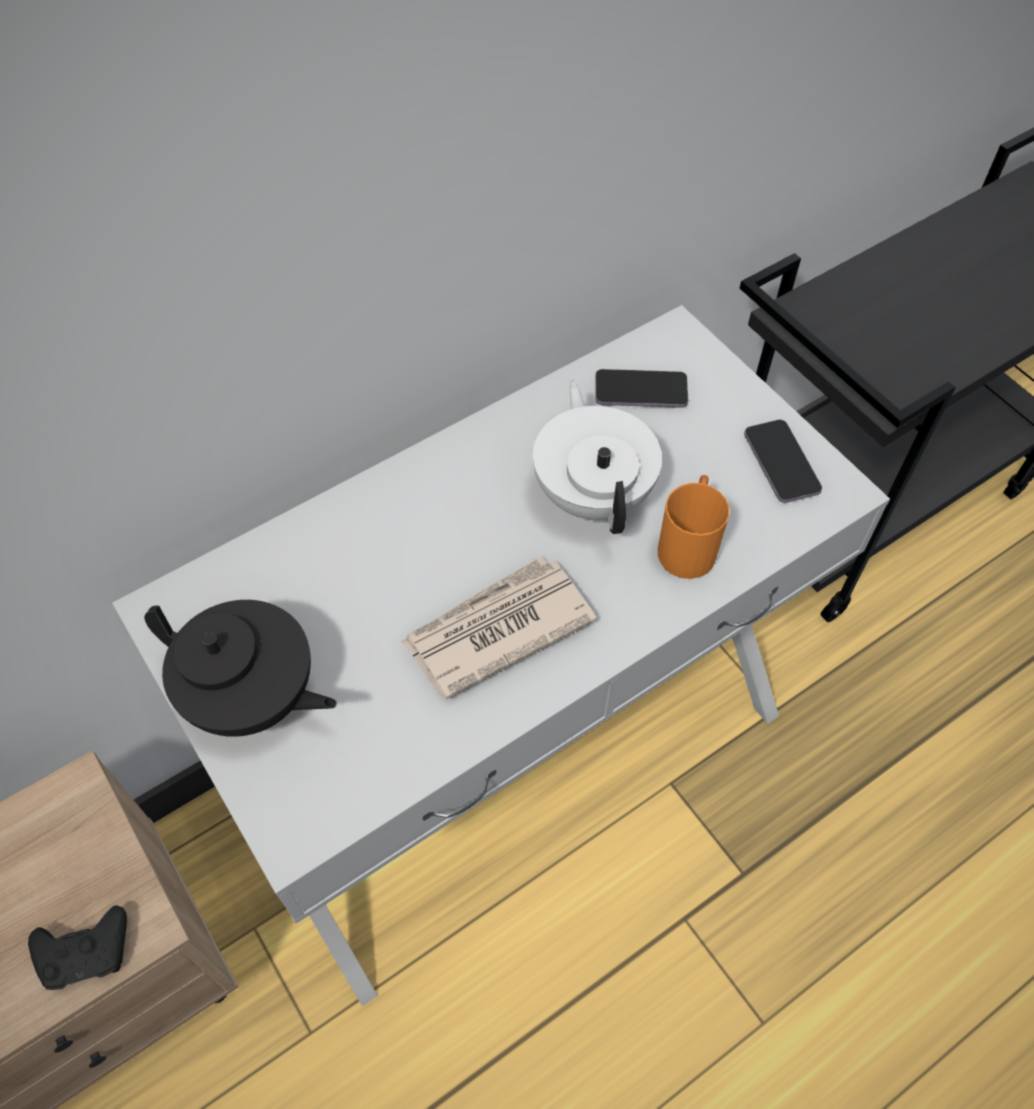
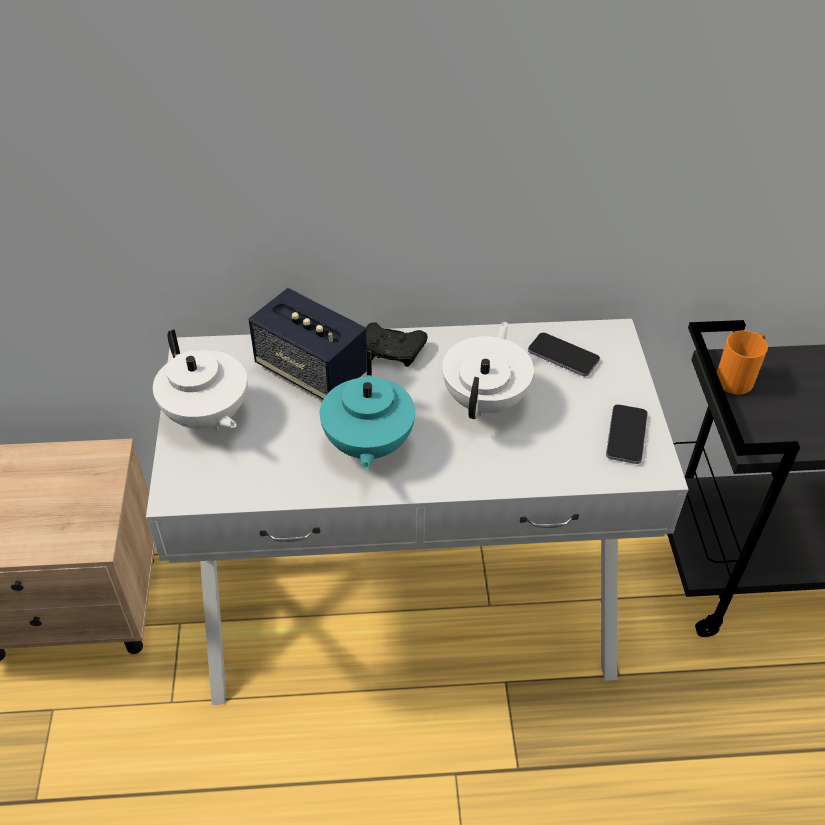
camera: 30 degrees right, 10 degrees down
black game controller [28,905,127,990] -> black game controller moved to [366,322,427,367]
black teapot [144,600,337,737] -> white teapot [153,329,247,431]
newspaper [401,556,597,699] -> turquoise teapot [320,351,415,470]
orange mug [658,475,729,579] -> orange mug moved to [717,330,768,394]
none -> speaker [248,288,367,399]

